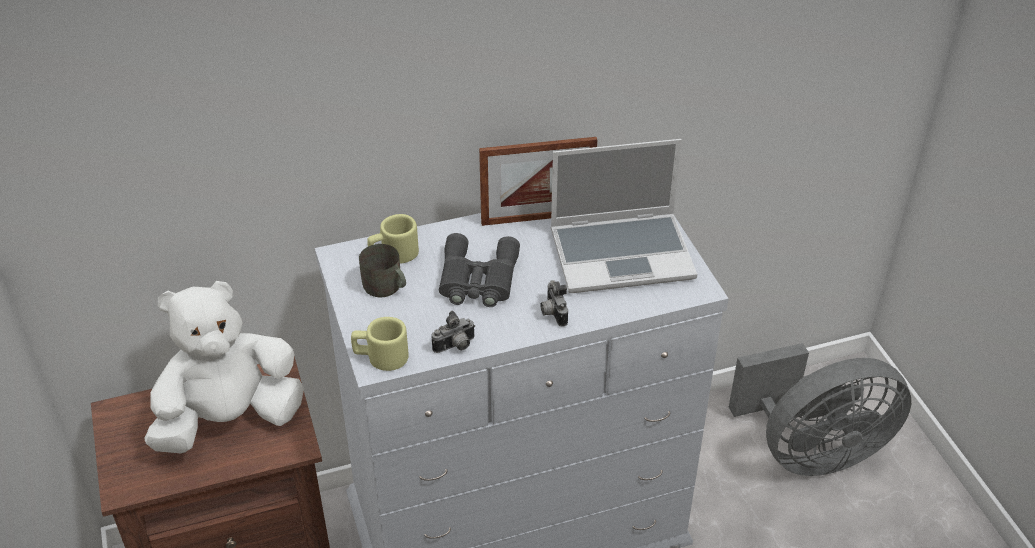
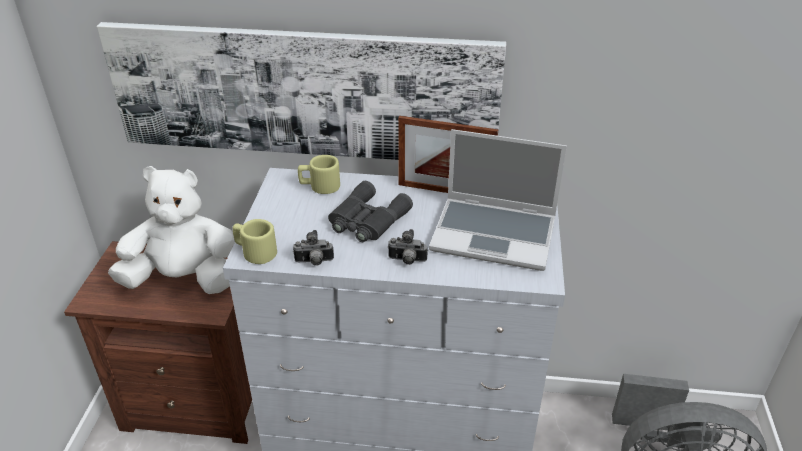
camera: 25 degrees right, 5 degrees down
grey mug [359,244,406,297] -> none
camera [540,280,568,327] -> camera turned 90 degrees counterclockwise [387,229,428,265]
none -> picture [97,22,506,160]

